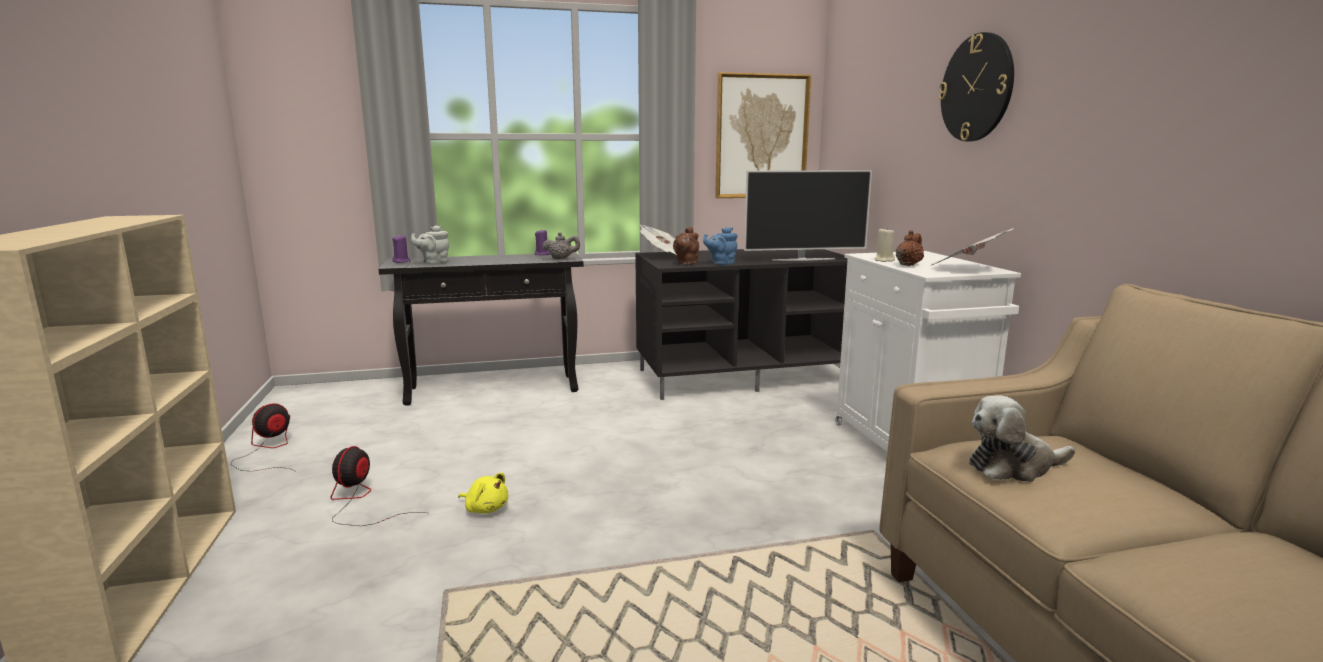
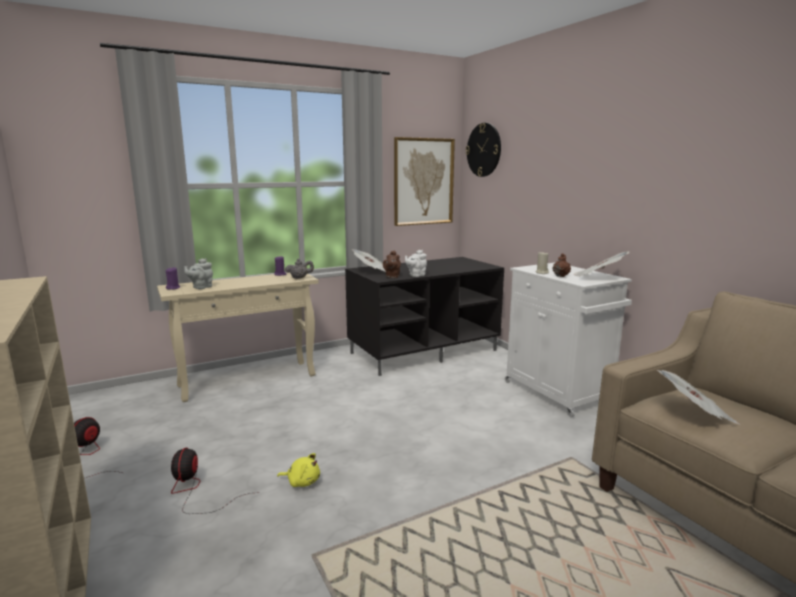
camera: 15 degrees left, 0 degrees up
black console table [378,252,584,406] -> beige console table [157,273,319,402]
blue teapot [703,227,737,265] -> white teapot [405,250,427,277]
television [744,170,872,261] -> none
wall clock [938,32,1014,141] -> wall clock moved to [466,123,501,177]
plush toy [969,395,1075,482] -> newspaper [657,370,740,425]

